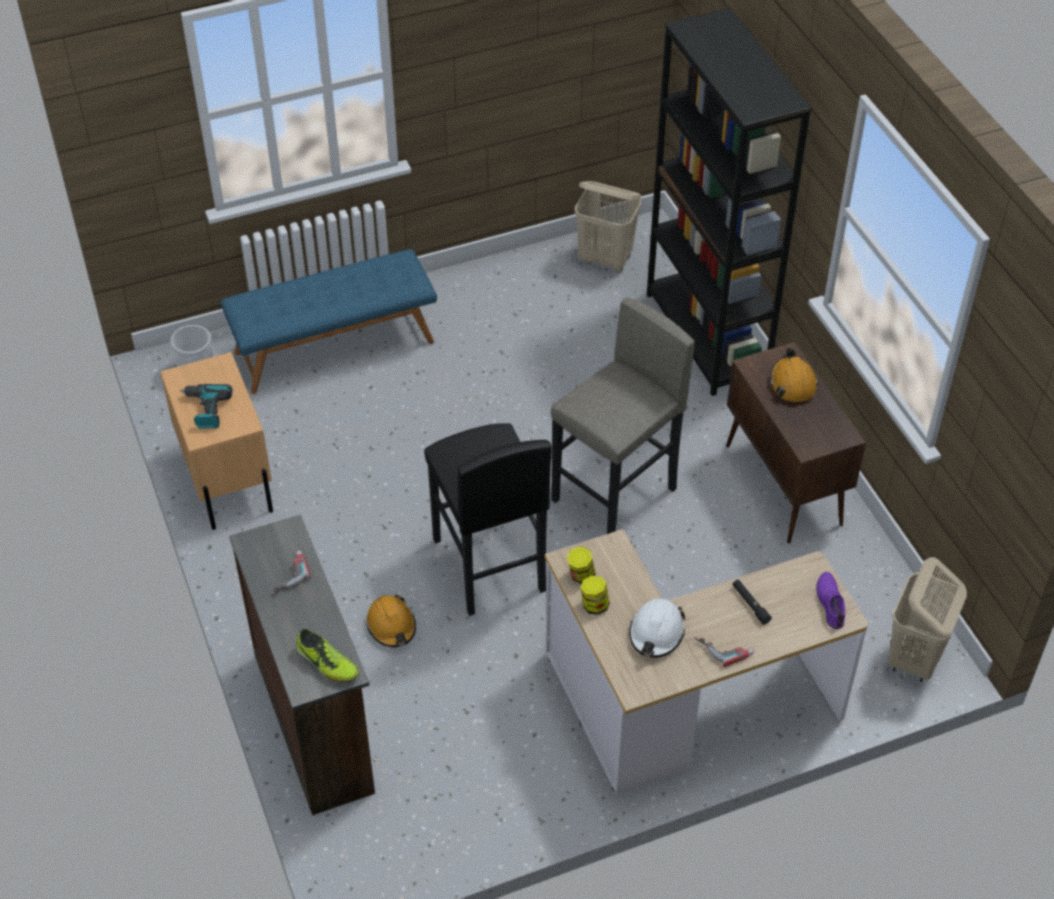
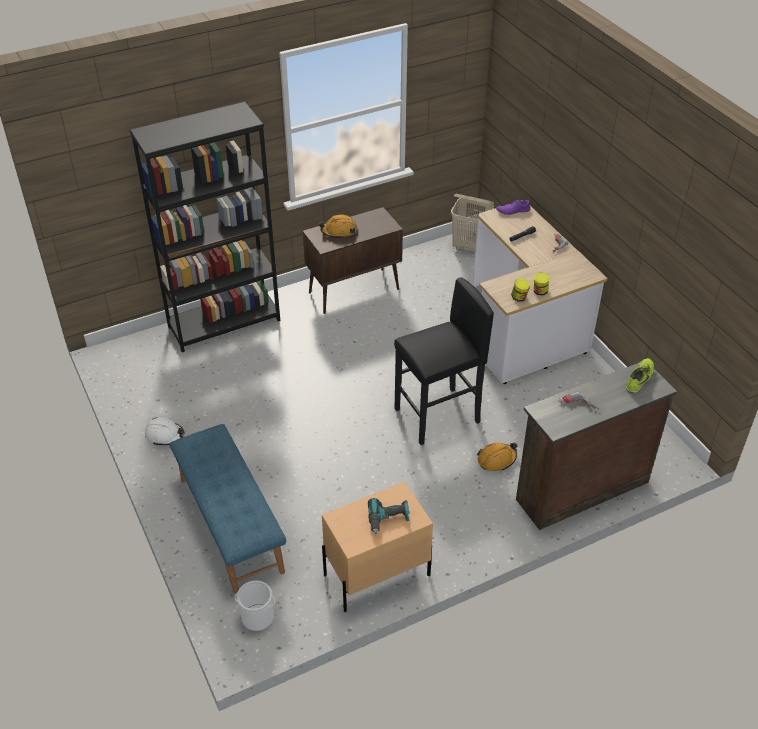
camera: 95 degrees left, 5 degrees down
grey stool [551,298,695,534] -> none
beige laundry basket [574,181,641,272] -> none
white hard hat [629,598,686,658] -> white hard hat moved to [145,417,184,446]

